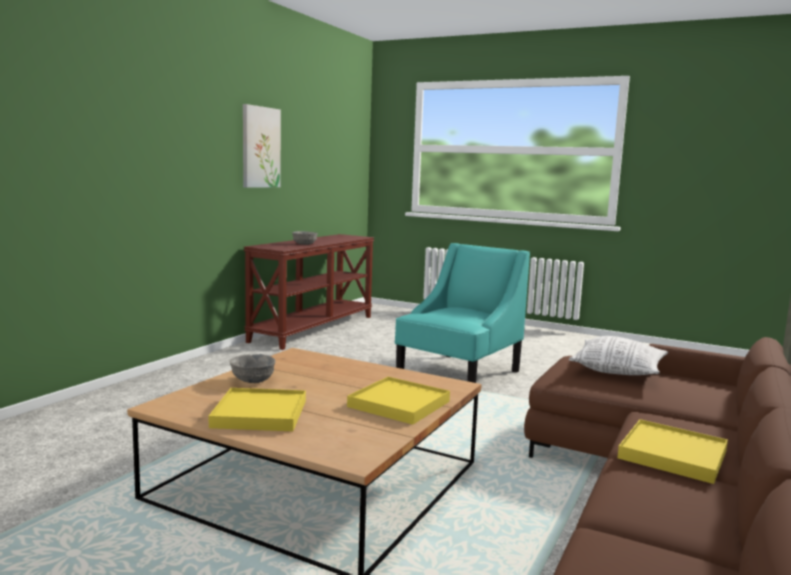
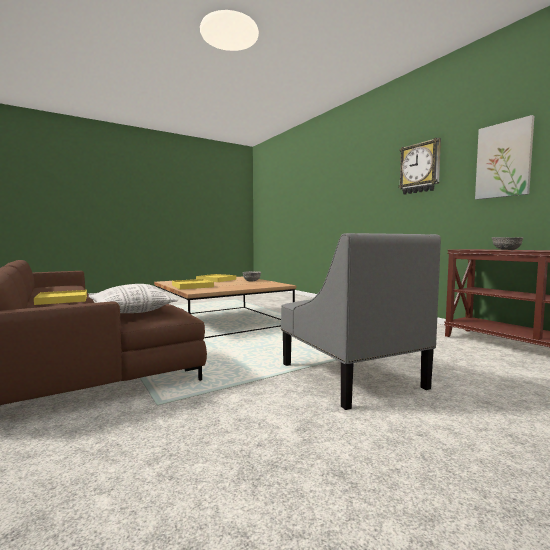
camera: 120 degrees right, 5 degrees down
turquoise armchair [394,243,530,383] -> grey armchair [281,233,441,410]
none -> wall clock [398,138,441,195]

